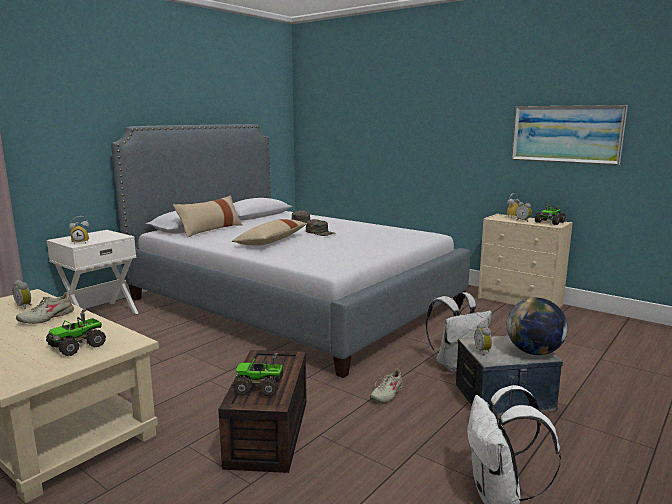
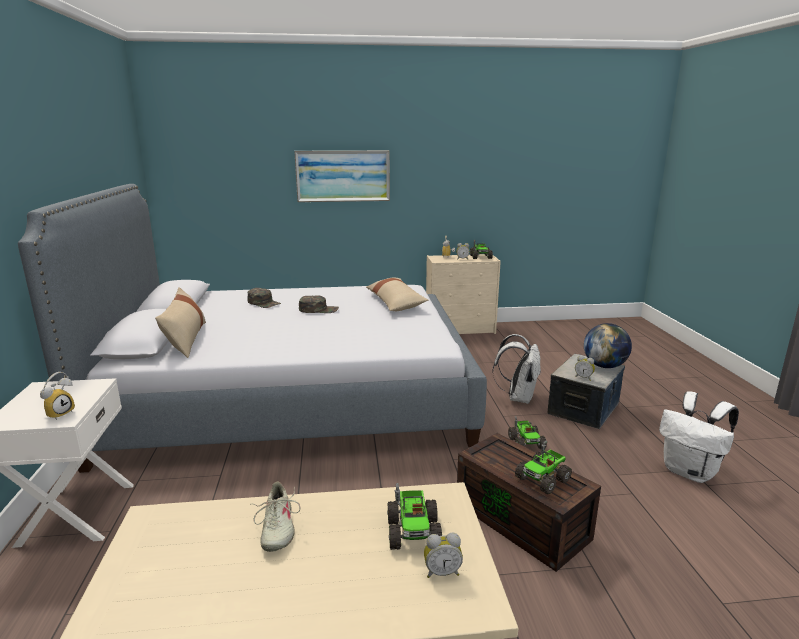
camera: 45 degrees left, 5 degrees up
alarm clock [13,280,32,309] -> alarm clock moved to [424,533,463,578]
beige pillow [232,219,308,245] -> beige pillow moved to [366,278,428,311]
beige shoe [370,369,406,402] -> toy truck [508,416,547,449]
picture [511,105,628,165] -> picture moved to [294,150,390,202]

